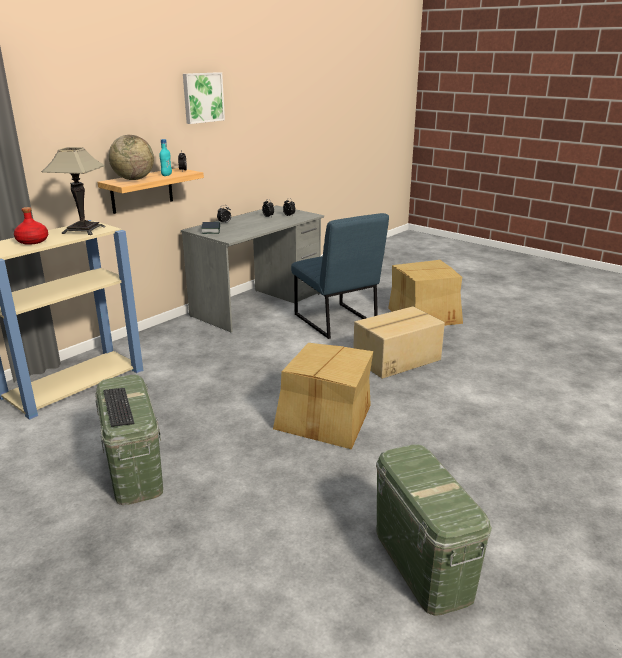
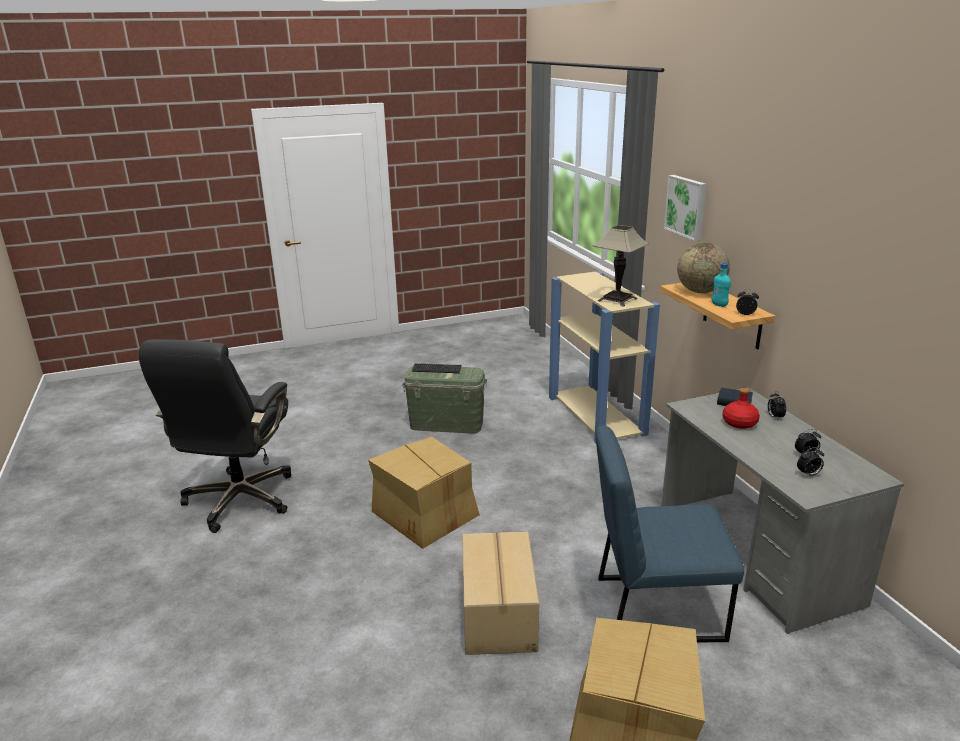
camera: 120 degrees right, 0 degrees up
red bottle [14,207,48,245] -> red bottle moved to [722,388,760,429]
picture [183,72,225,124] -> picture moved to [664,175,707,241]
green storage box [376,444,492,616] -> black office chair [139,339,291,533]

